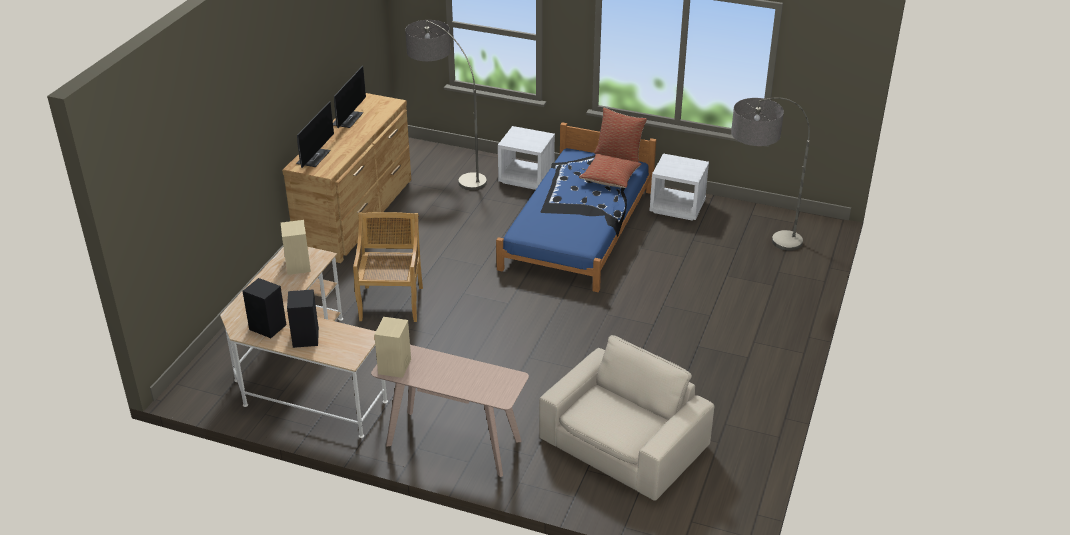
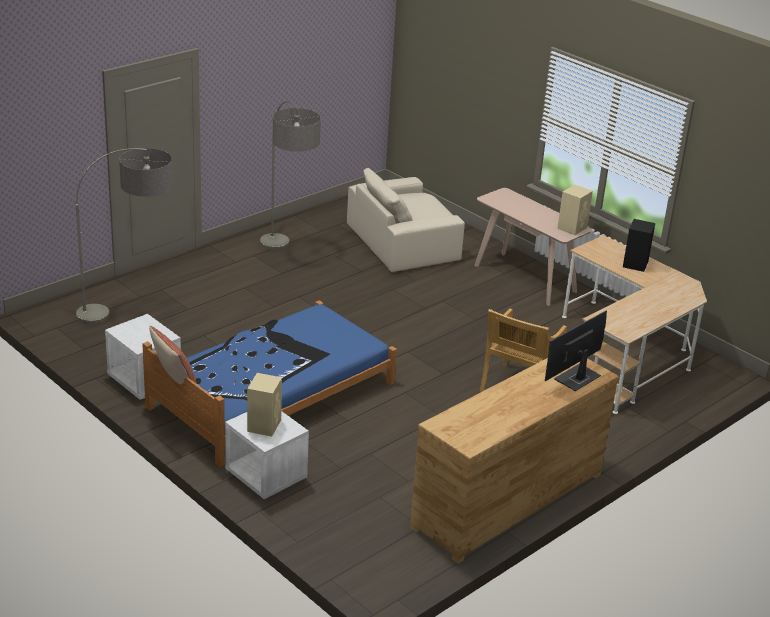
camera: 155 degrees left, 5 degrees down
black speaker [243,278,286,338] -> none
beige speaker [281,220,311,275] -> beige speaker moved to [247,373,282,437]
monitor [333,66,366,128] -> none
floor lamp [405,20,487,190] -> floor lamp moved to [260,101,321,250]
pillow [579,154,641,188] -> none

